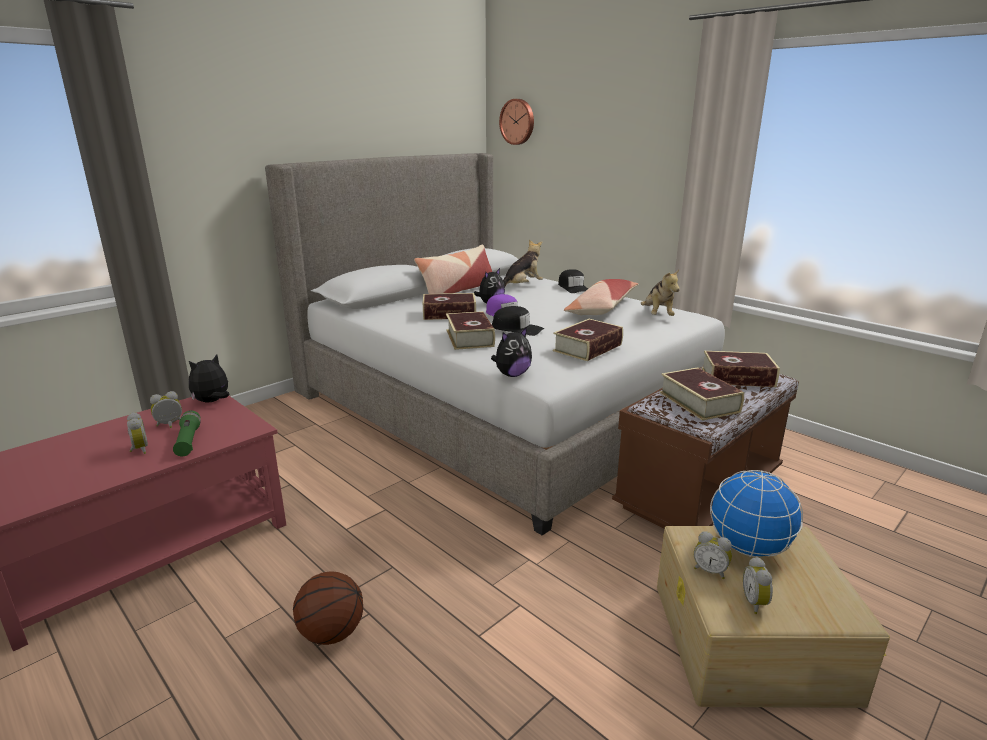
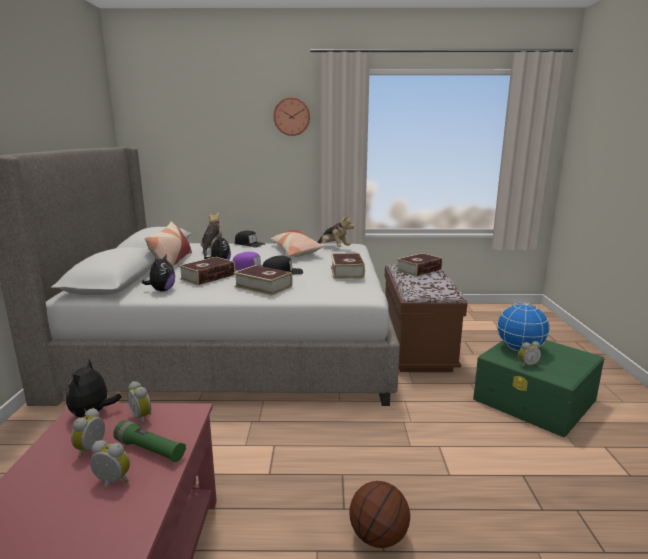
camera: 45 degrees left, 5 degrees down
plush toy [491,327,532,377] -> plush toy moved to [142,254,175,291]
wall clock [499,99,534,145] -> wall clock moved to [274,97,310,136]
beige storage box [657,526,890,708] -> green storage box [473,340,604,437]
book [659,367,744,421] -> none
alarm clock [743,557,773,614] -> alarm clock moved to [127,381,151,424]

